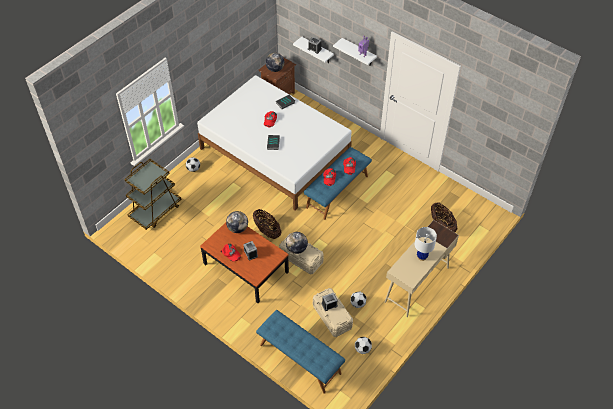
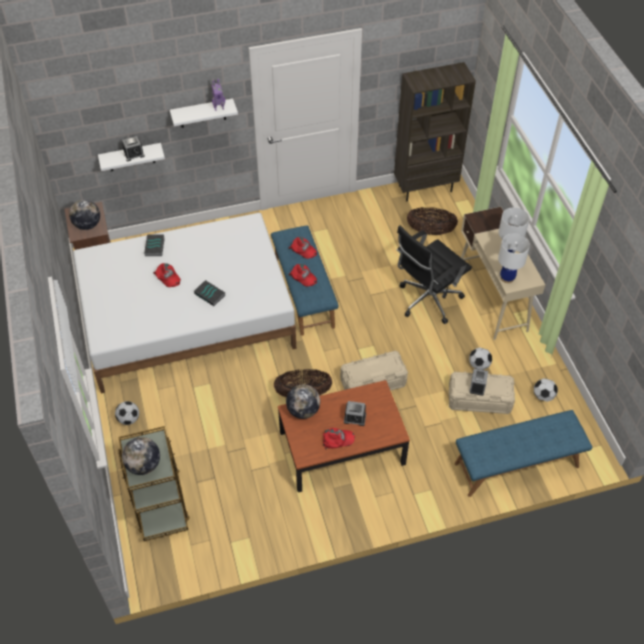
camera: 55 degrees left, 0 degrees up
globe [286,232,308,254] -> globe moved to [122,437,160,475]
none -> brown bookcase [394,62,476,201]
none -> black office chair [397,225,472,324]
none -> white table lamp [498,233,530,283]

